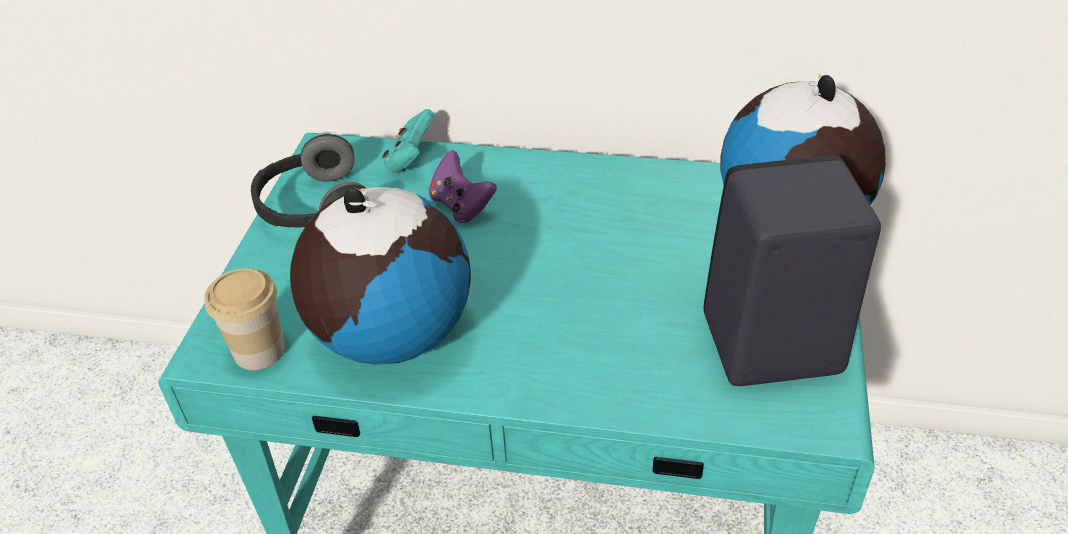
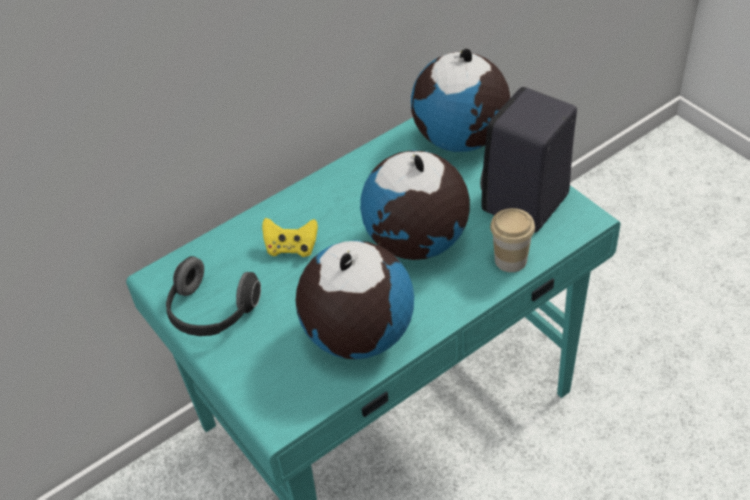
camera: 45 degrees left, 5 degrees up
cup [204,268,285,370] -> cup moved to [490,208,535,272]
turquoise game controller [382,109,435,173] -> none
purple game controller [429,150,497,223] -> yellow game controller [262,218,318,257]
none -> globe [360,150,470,260]

